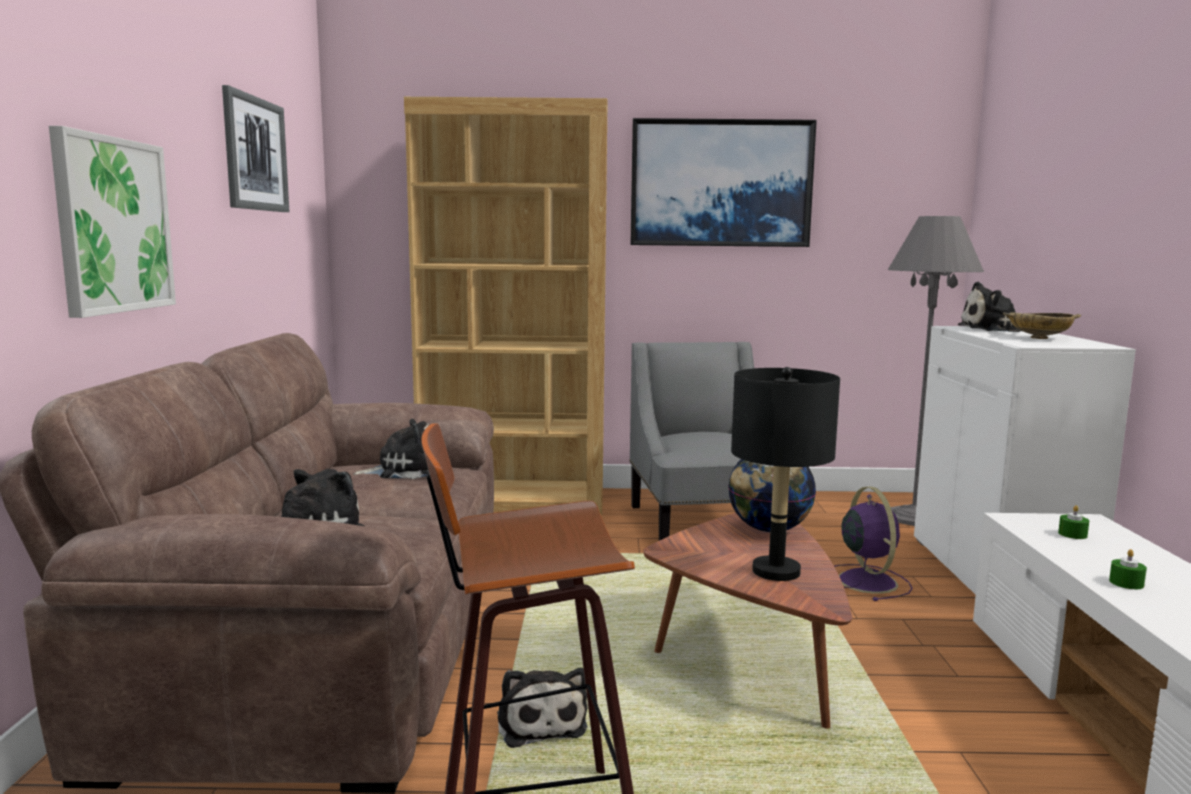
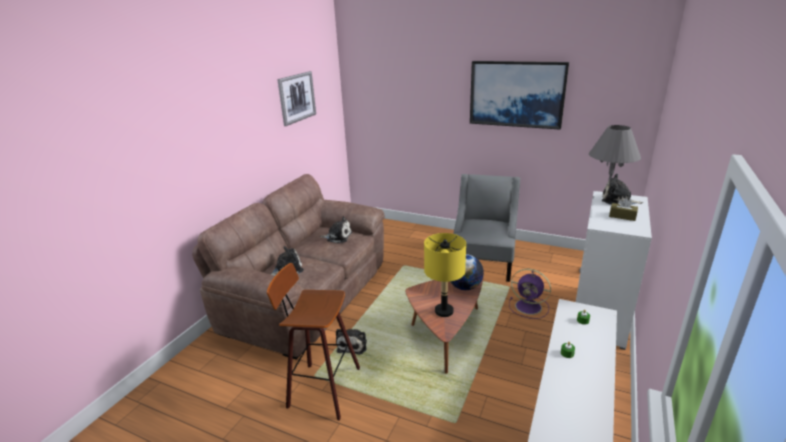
camera: 25 degrees right, 15 degrees up
picture [49,126,176,318] -> none
brown bookcase [404,97,607,515] -> none
black table lamp [731,367,840,581] -> yellow table lamp [424,233,466,317]
purple fan [834,487,912,601] -> purple fan turned 105 degrees clockwise [509,269,551,319]
beige bowl [1003,312,1081,339] -> brown tissue box [609,198,638,221]

